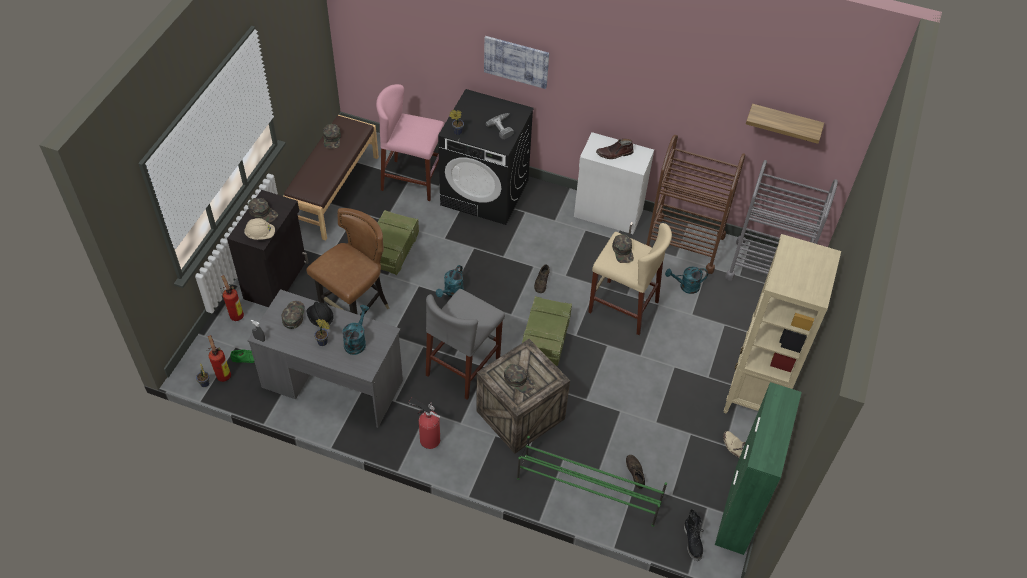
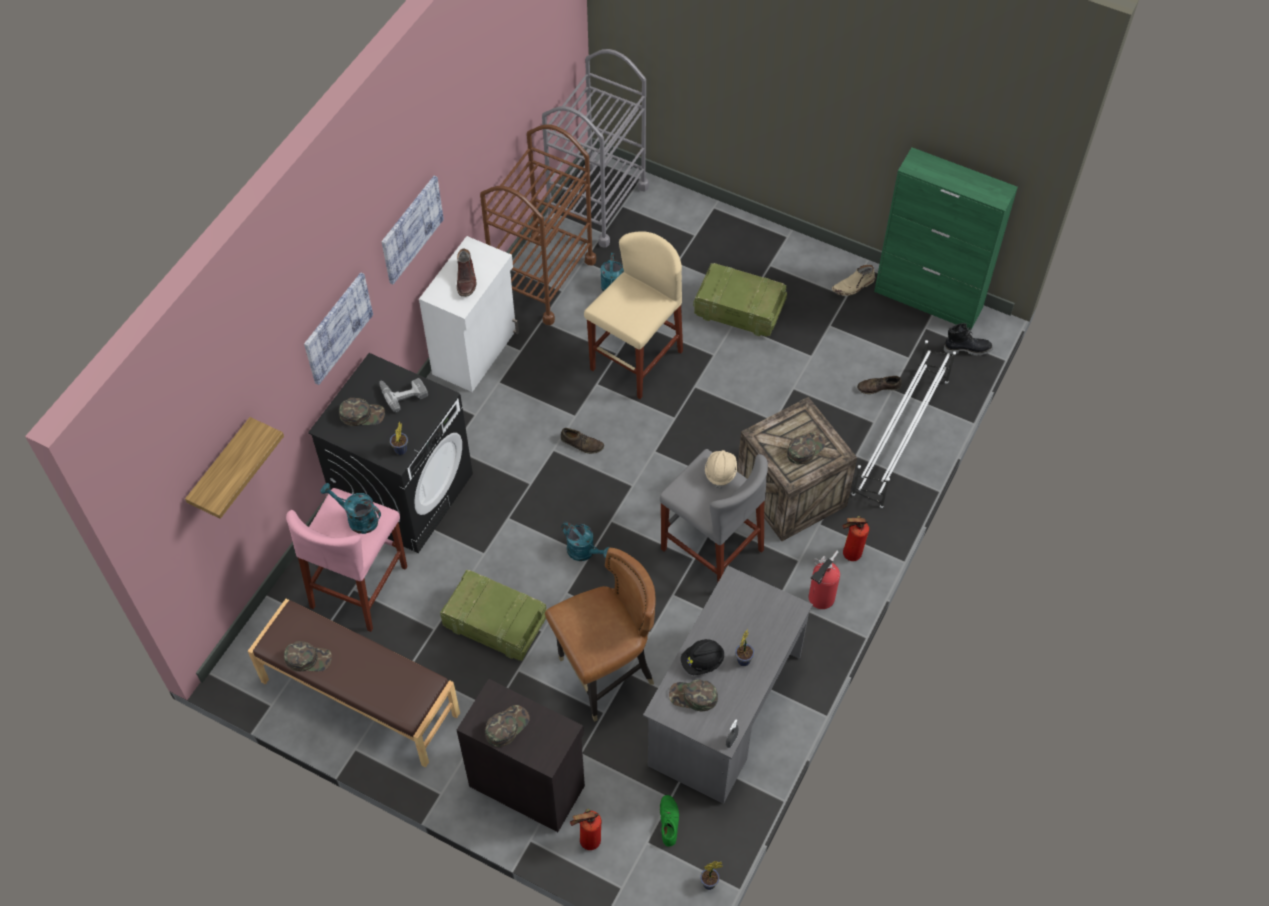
camera: 80 degrees left, 5 degrees up
fire extinguisher [206,335,231,382] -> fire extinguisher moved to [842,516,869,561]
beige hard hat [244,218,275,240] -> beige hard hat moved to [705,450,737,489]
brown chair [307,208,390,315] -> brown chair turned 105 degrees clockwise [545,548,656,722]
turquoise watering can [342,305,369,355] -> turquoise watering can moved to [320,483,381,534]
green shoe rack [517,436,667,527] -> white shoe rack [852,340,956,508]
crate [522,296,572,366] -> crate moved to [693,263,787,336]
green cap [612,234,634,263] -> green cap moved to [339,398,385,426]
beige bookcase [724,234,841,414] -> none
shelf [746,104,824,144] -> shelf moved to [185,417,284,519]
none -> picture [381,176,444,284]

